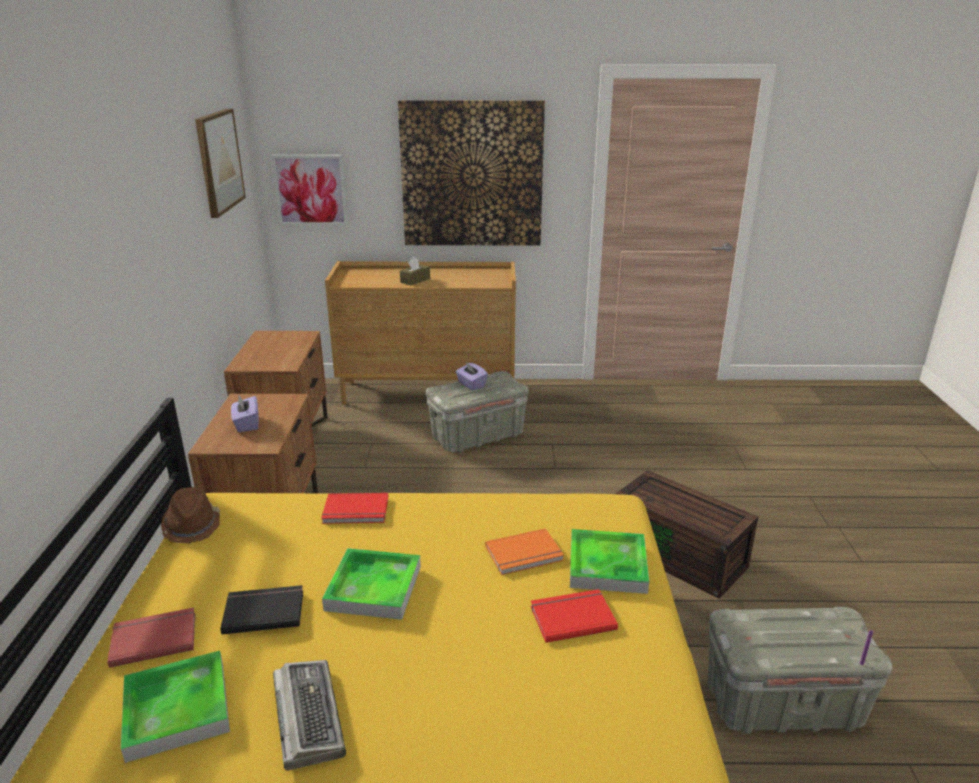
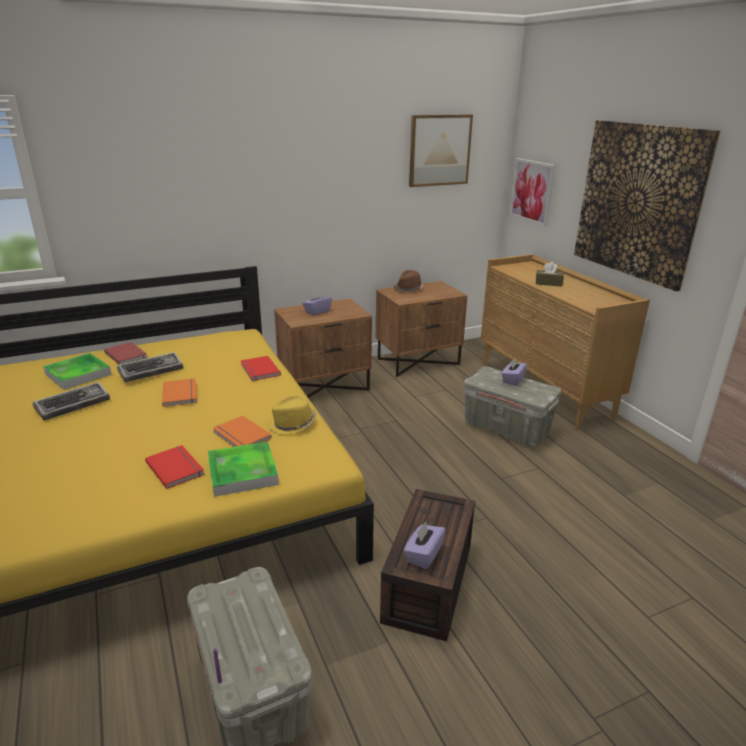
camera: 65 degrees right, 0 degrees up
brown hat [161,487,220,544] -> brown hat moved to [394,270,423,294]
black book [220,585,303,634] -> keyboard [117,352,183,382]
tray [322,548,421,620] -> orange book [162,378,197,407]
none -> yellow hat [269,395,317,435]
none -> purple tissue box [404,521,446,569]

